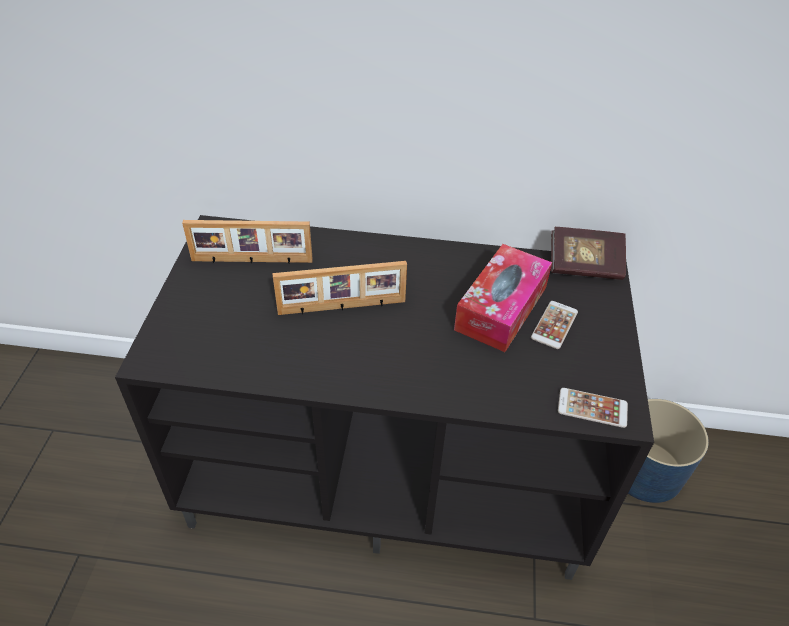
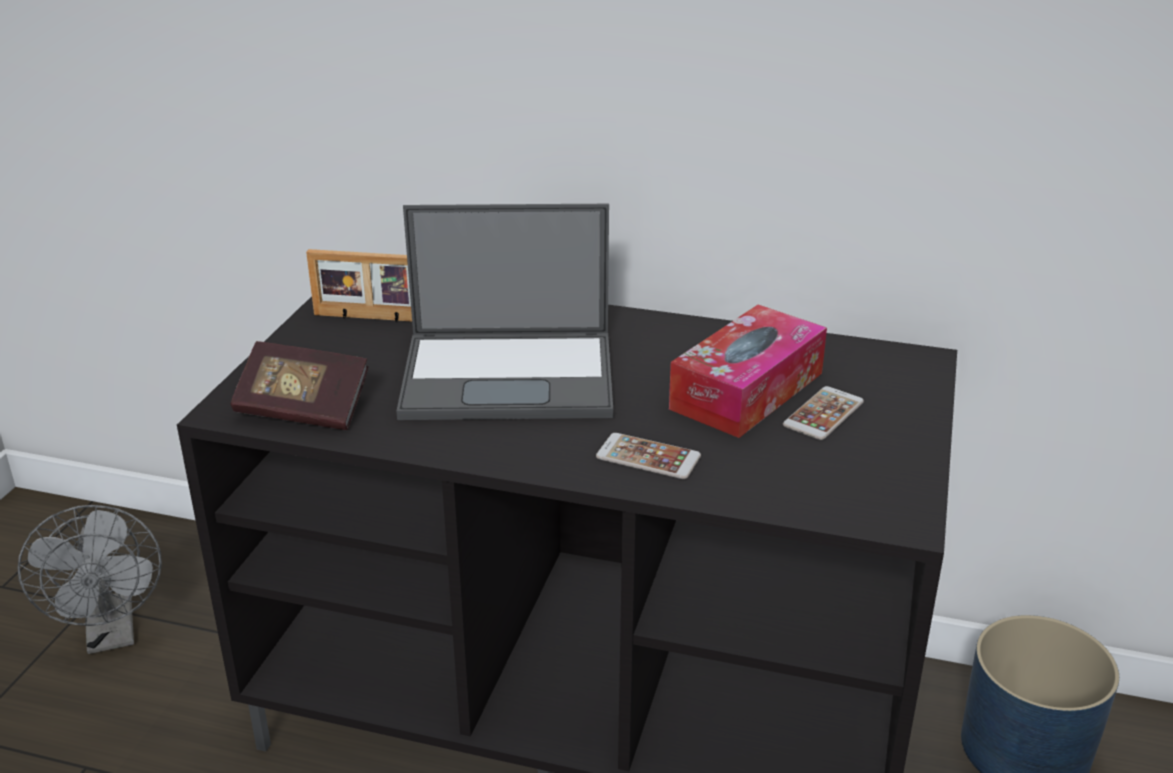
camera: 10 degrees right, 15 degrees down
picture frame [273,261,407,315] -> laptop [396,204,613,420]
book [551,227,626,280] -> book moved to [231,341,369,430]
phone [558,388,628,428] -> phone moved to [596,433,701,479]
none -> grey fan [18,505,162,654]

